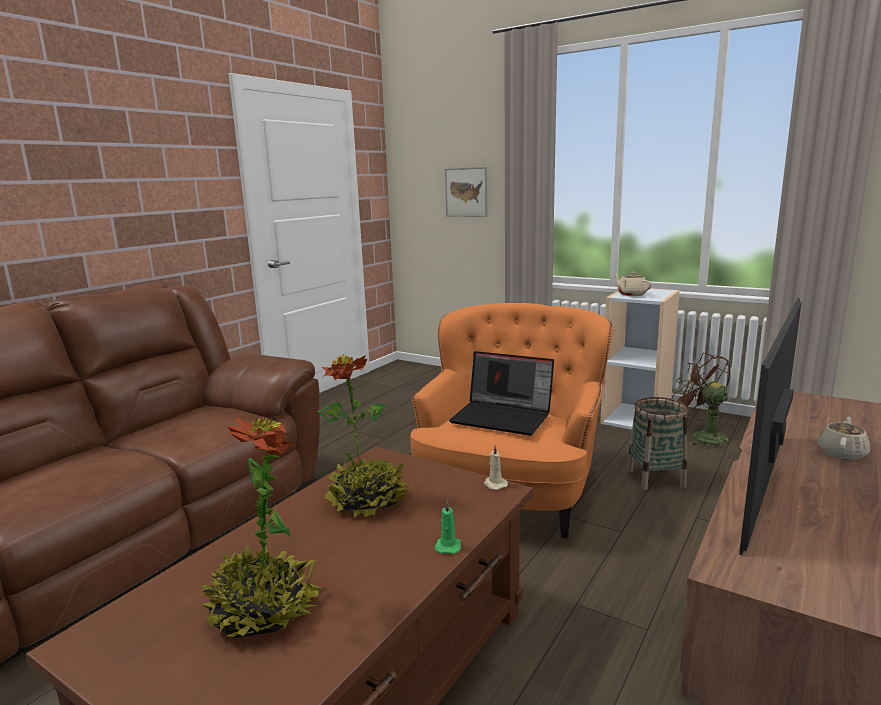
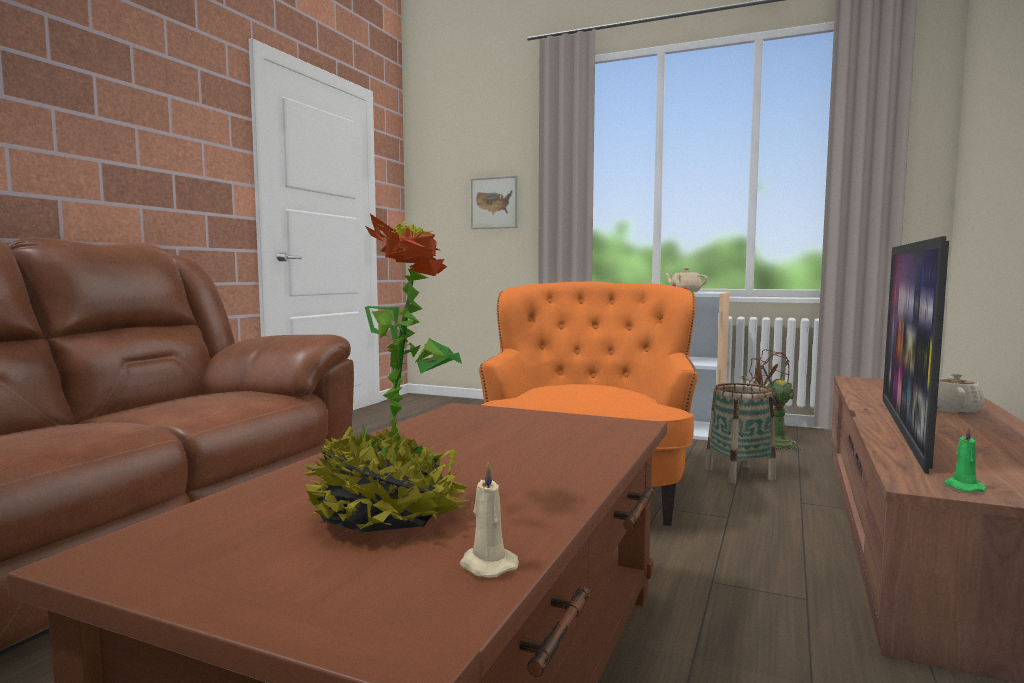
camera: 10 degrees left, 10 degrees down
potted plant [317,354,410,517] -> none
green candle [435,501,461,554] -> green candle moved to [944,426,987,492]
laptop [449,351,554,435] -> none
beige candle [484,445,508,490] -> beige candle moved to [460,462,519,578]

